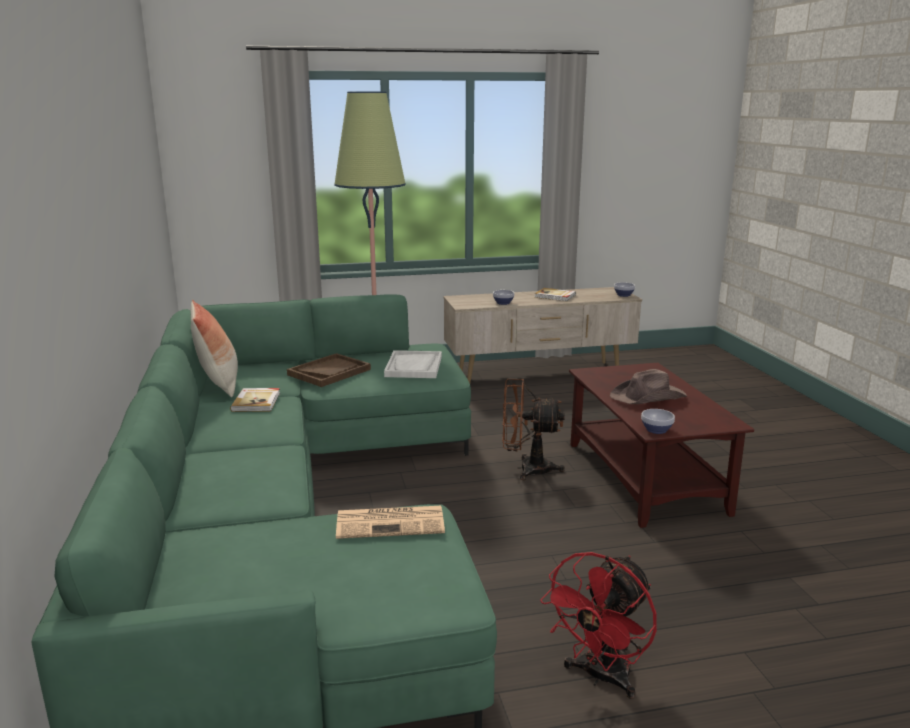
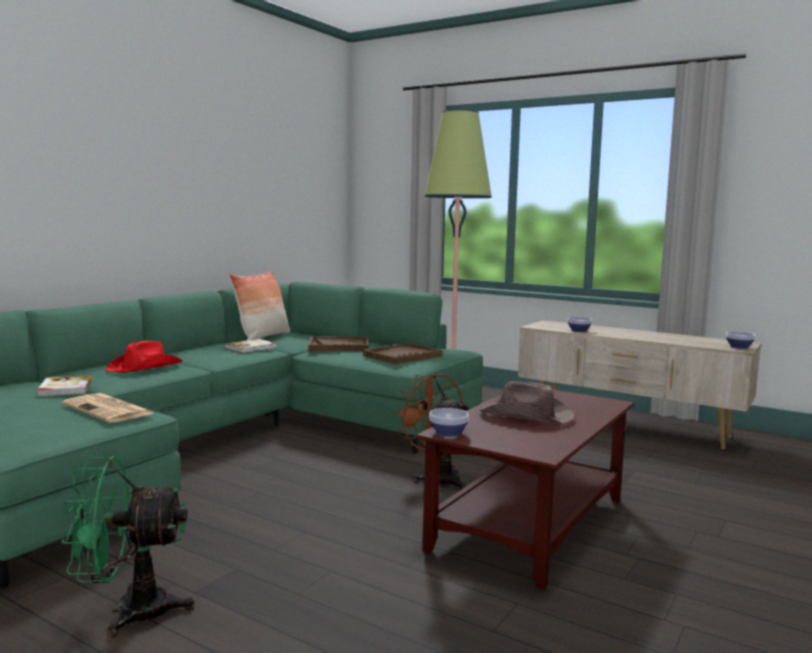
camera: 45 degrees right, 10 degrees down
white tray [384,350,442,378] -> brown tray [363,343,443,364]
book [534,288,576,301] -> book moved to [37,375,92,397]
red fan [540,552,657,699] -> green fan [61,456,194,637]
none -> red hat [105,341,183,372]

